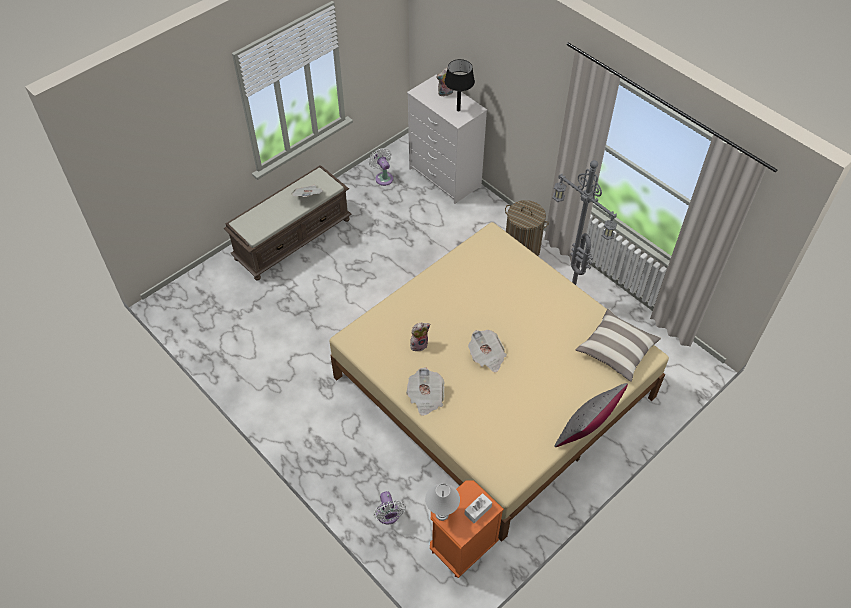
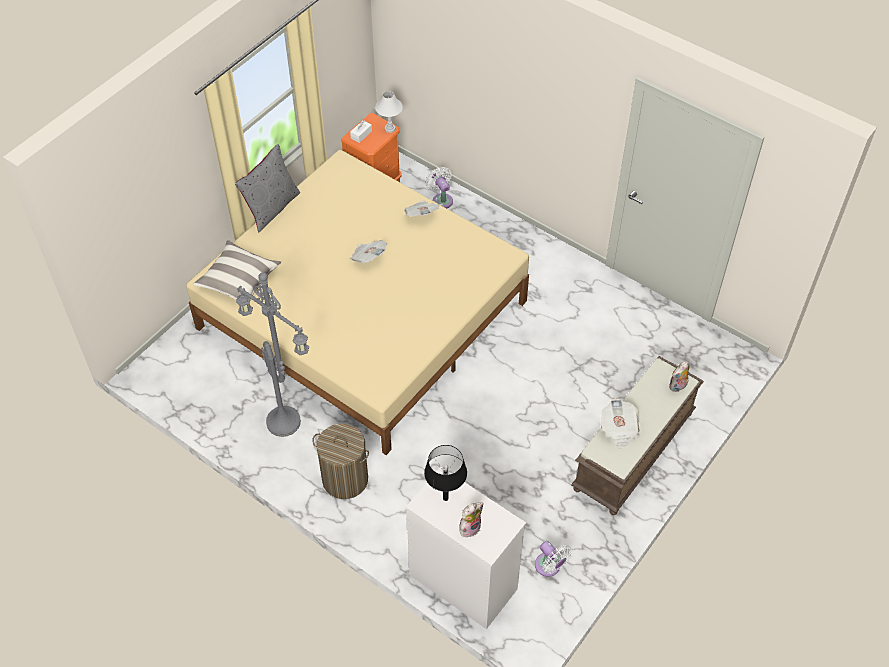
camera: 170 degrees right, 0 degrees up
plush toy [410,323,430,351] -> plush toy moved to [669,361,690,393]

